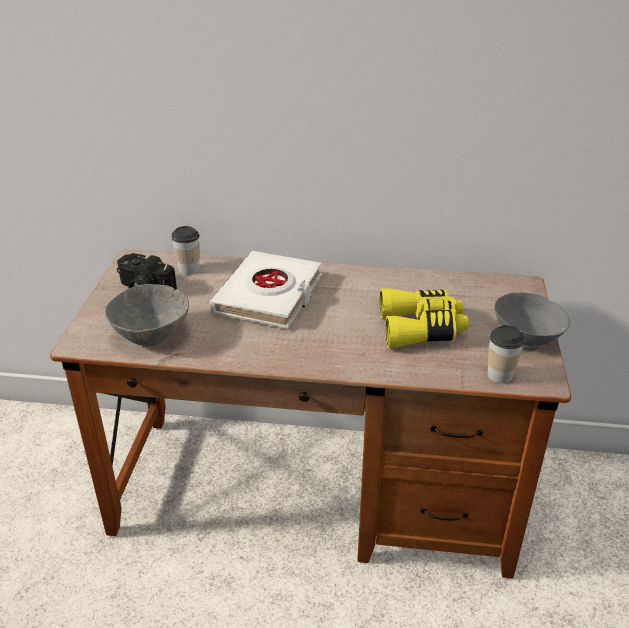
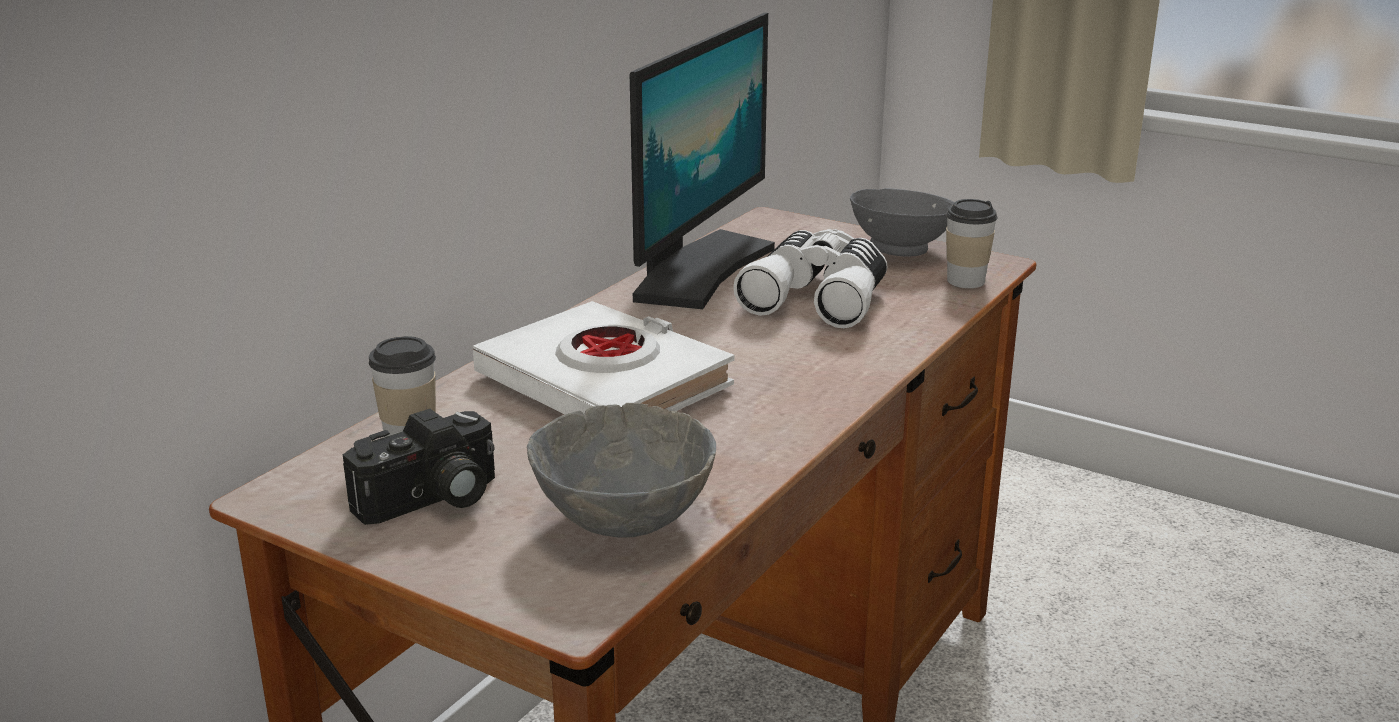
camera: 65 degrees left, 10 degrees down
yellow binoculars [379,288,469,348] -> white binoculars [733,229,887,328]
none -> monitor [630,13,775,309]

